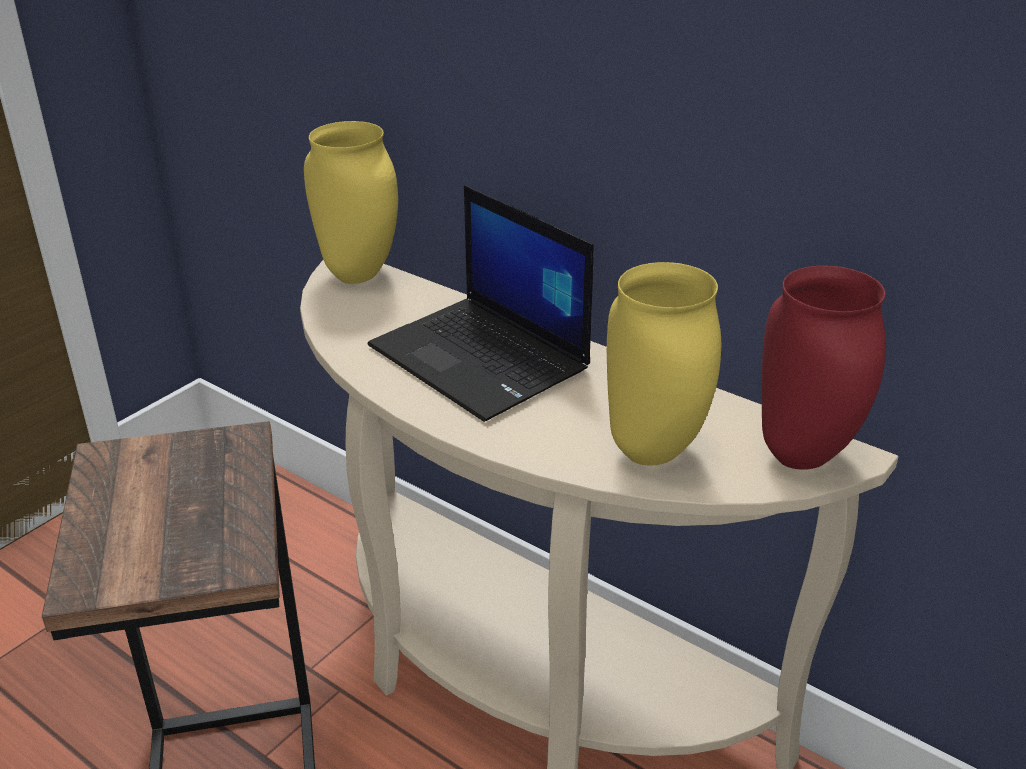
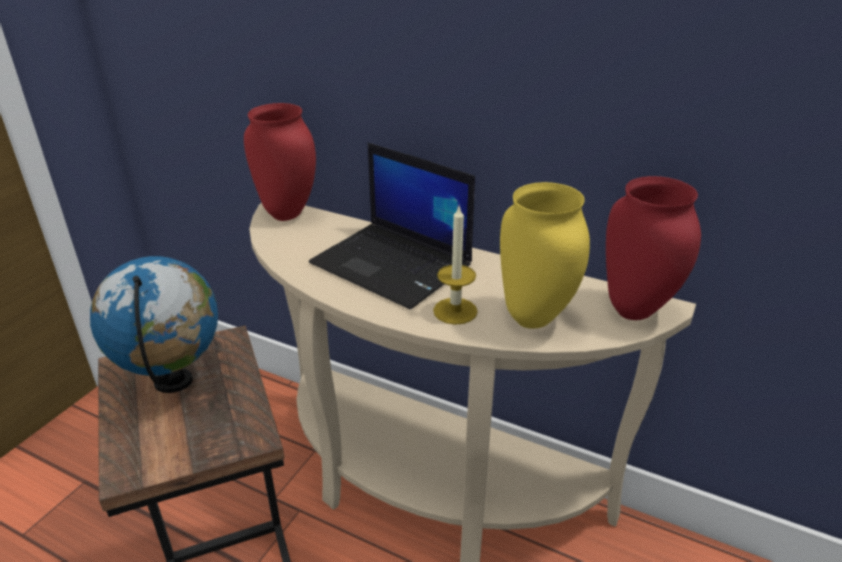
camera: 10 degrees left, 0 degrees up
yellow vase [304,121,398,284] -> red vase [244,103,316,221]
none -> globe [90,256,218,393]
none -> candle [433,206,478,325]

